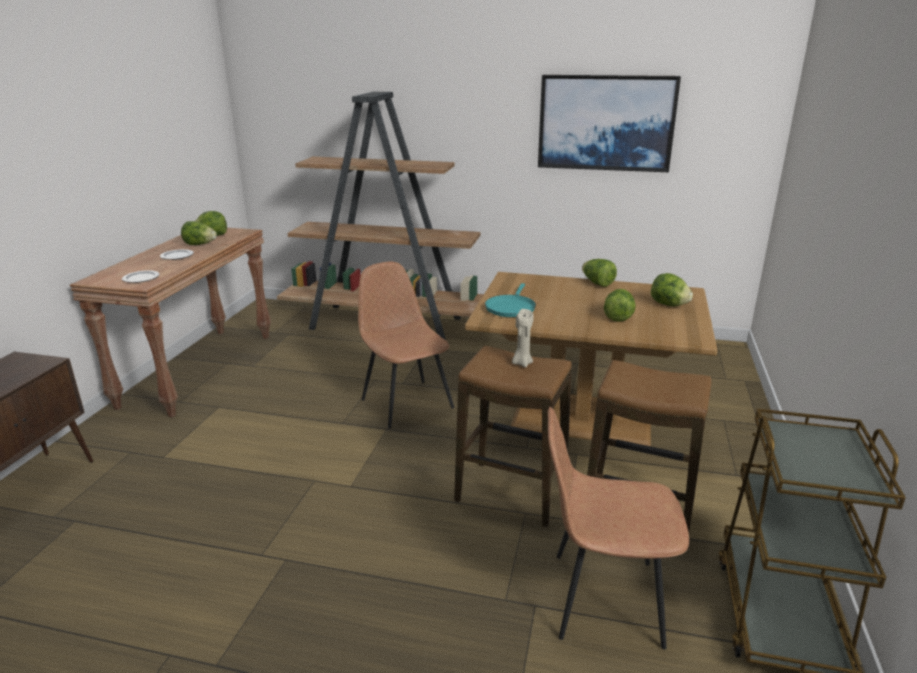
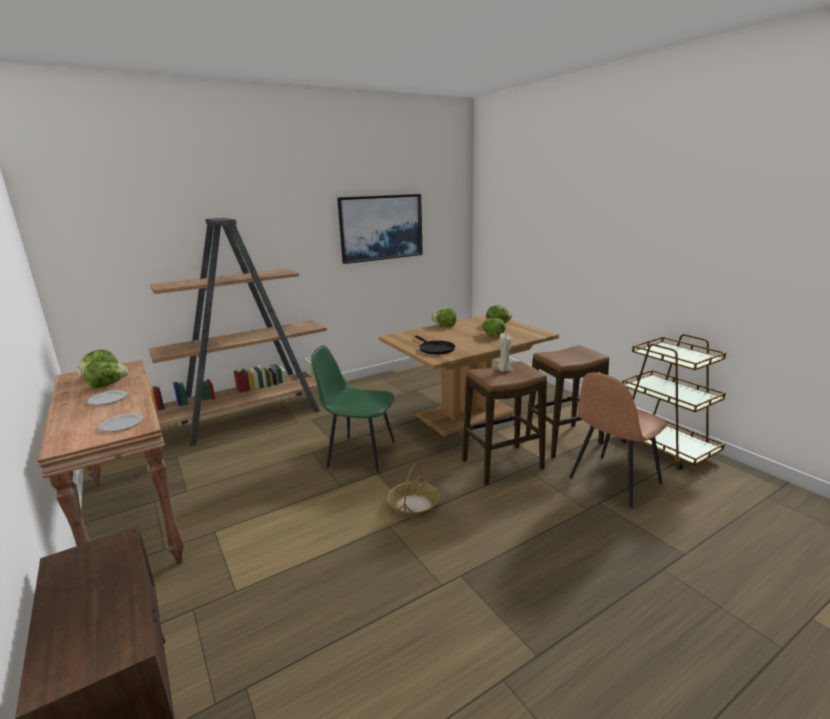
camera: 45 degrees left, 5 degrees down
brown chair [358,262,454,429] -> green chair [311,345,395,472]
turquoise frying pan [485,283,536,317] -> black frying pan [415,335,455,355]
none -> basket [387,464,439,518]

